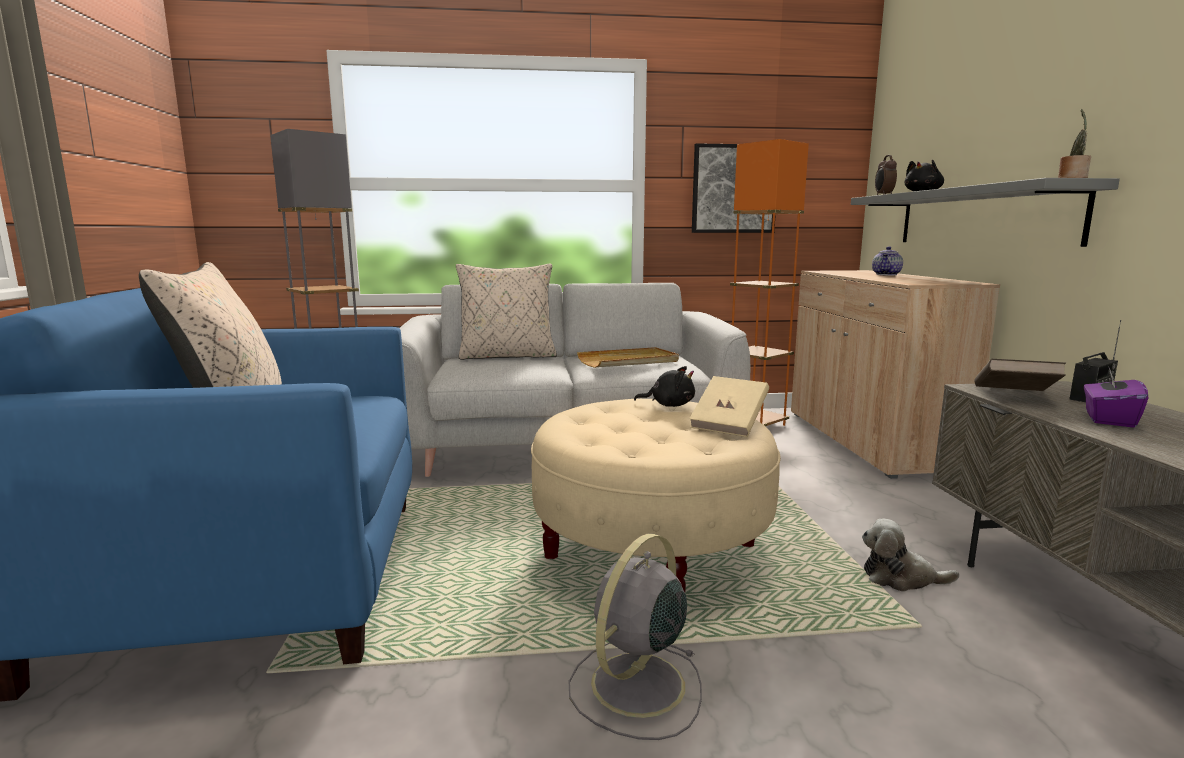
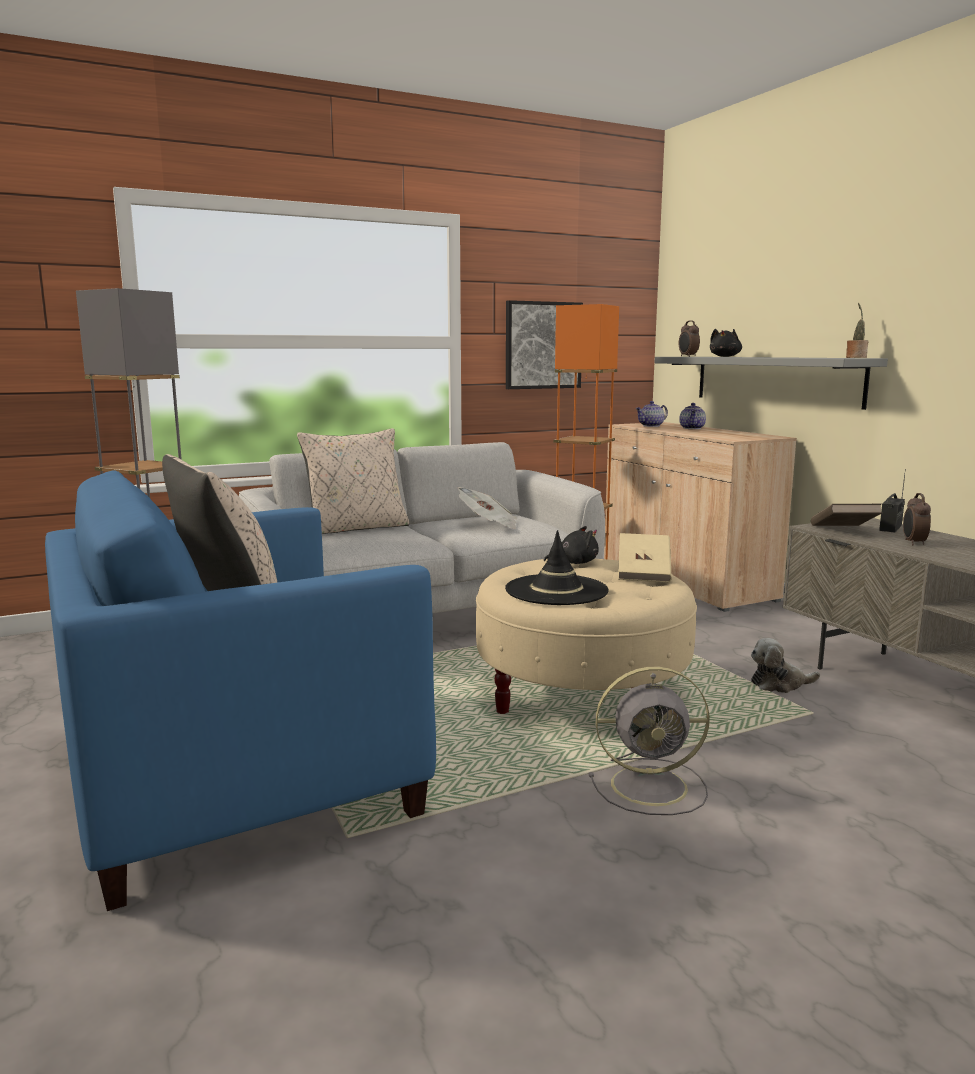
camera: 20 degrees left, 0 degrees up
grey fan [569,534,702,740] -> grey fan turned 105 degrees counterclockwise [589,667,710,815]
beige tray [577,347,679,368] -> newspaper [458,487,517,529]
purple tissue box [1084,366,1149,428] -> alarm clock [903,493,931,545]
none -> black hat [505,530,609,605]
none -> teapot [635,401,668,427]

